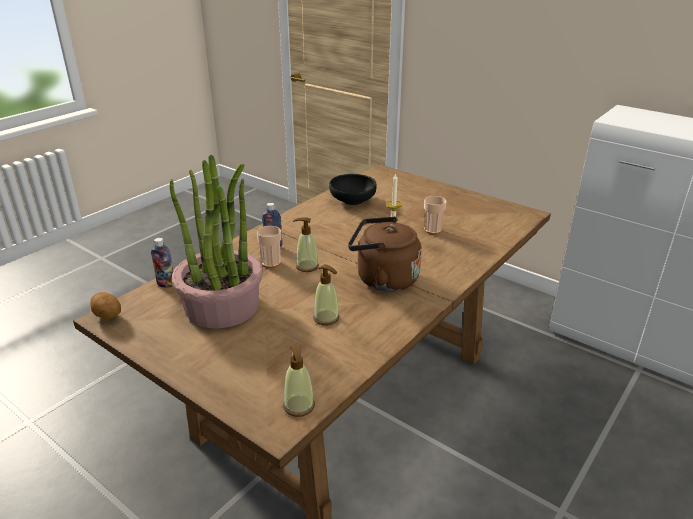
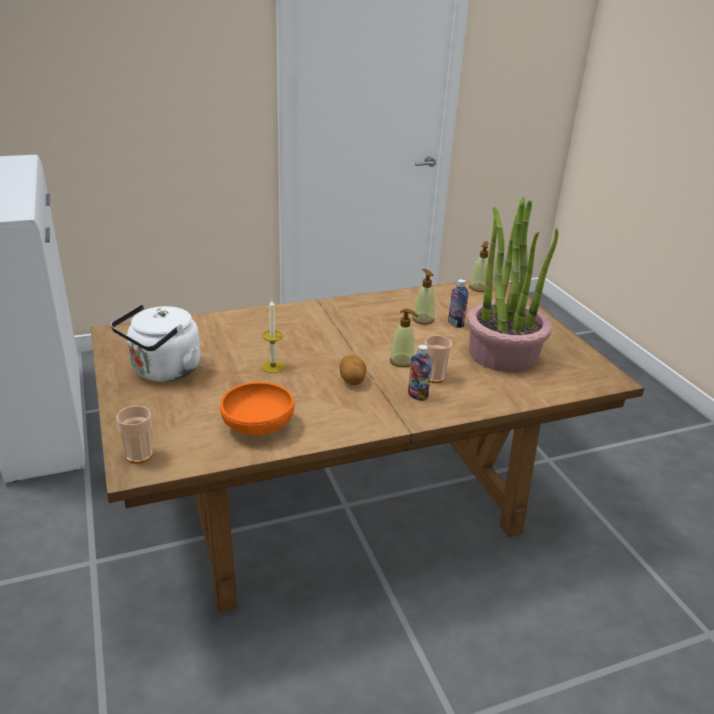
camera: 150 degrees left, 0 degrees up
potato [90,292,121,319] -> potato moved to [340,355,366,385]
bottle [151,238,174,288] -> bottle moved to [448,279,468,328]
black bowl [329,174,377,205] -> orange bowl [220,382,294,435]
brown kettle [348,217,422,292] -> none
cup [424,196,447,234] -> cup moved to [116,406,153,464]
none -> white kettle [111,304,201,382]

